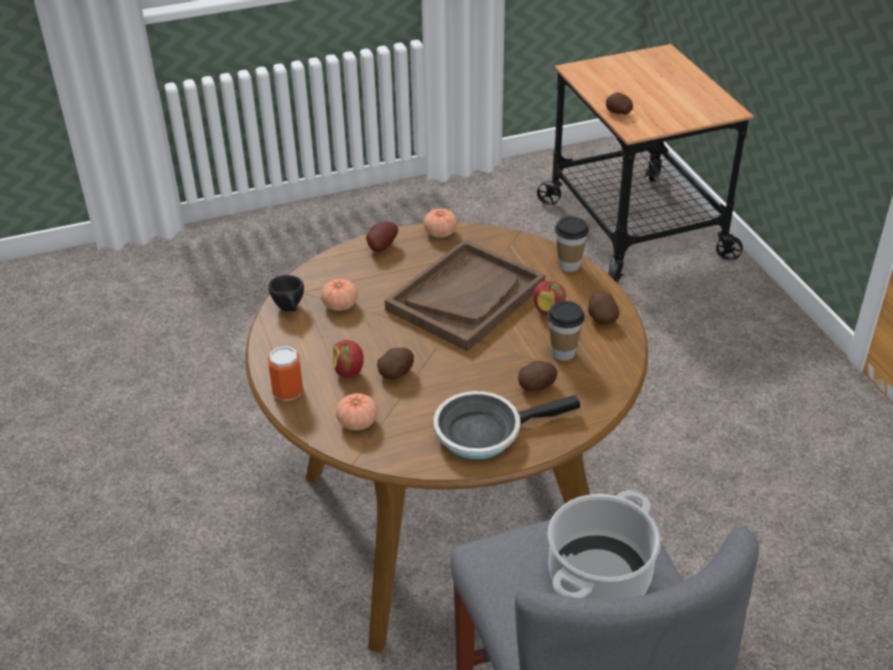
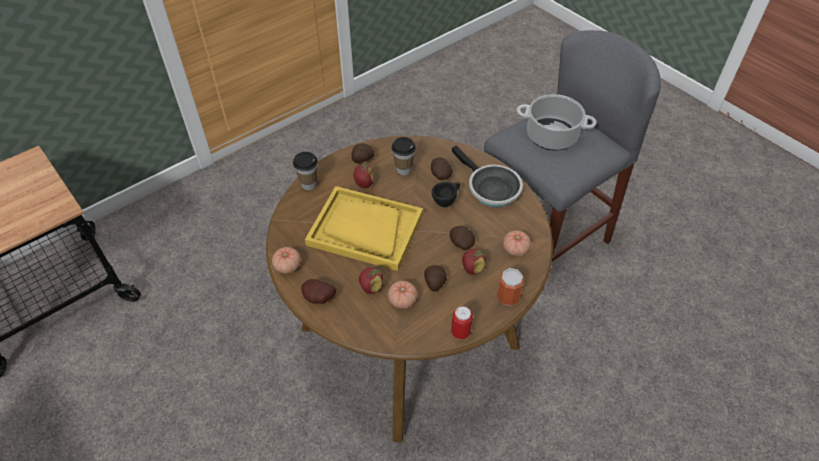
camera: 110 degrees left, 10 degrees up
black cup [268,275,304,312] -> black cup moved to [432,182,460,207]
brown tray [385,239,545,351] -> yellow tray [305,186,423,271]
potato [606,92,633,114] -> potato moved to [424,265,447,292]
none -> apple [359,267,383,294]
none -> can [451,306,473,339]

